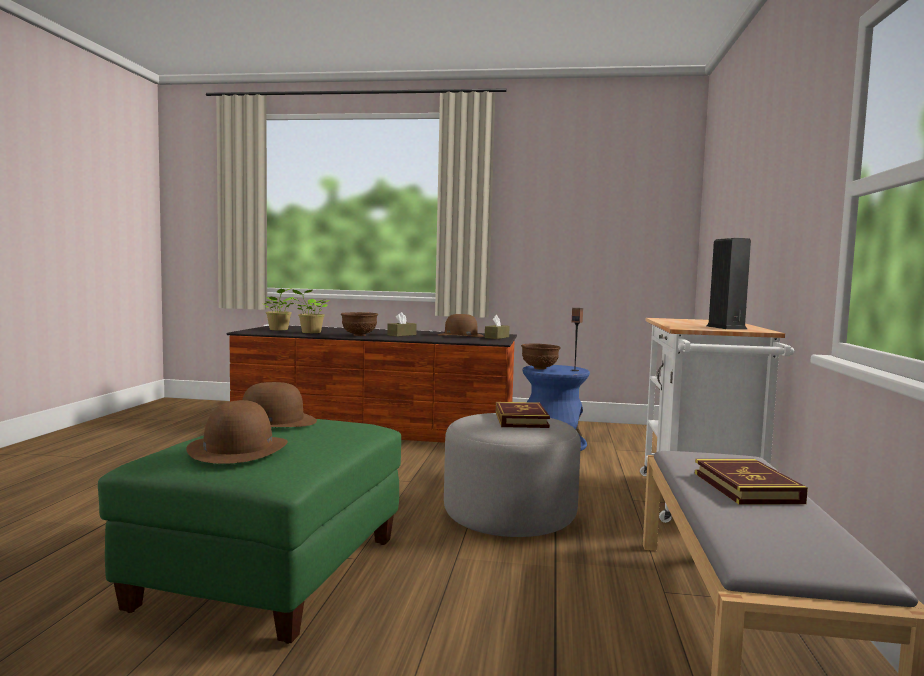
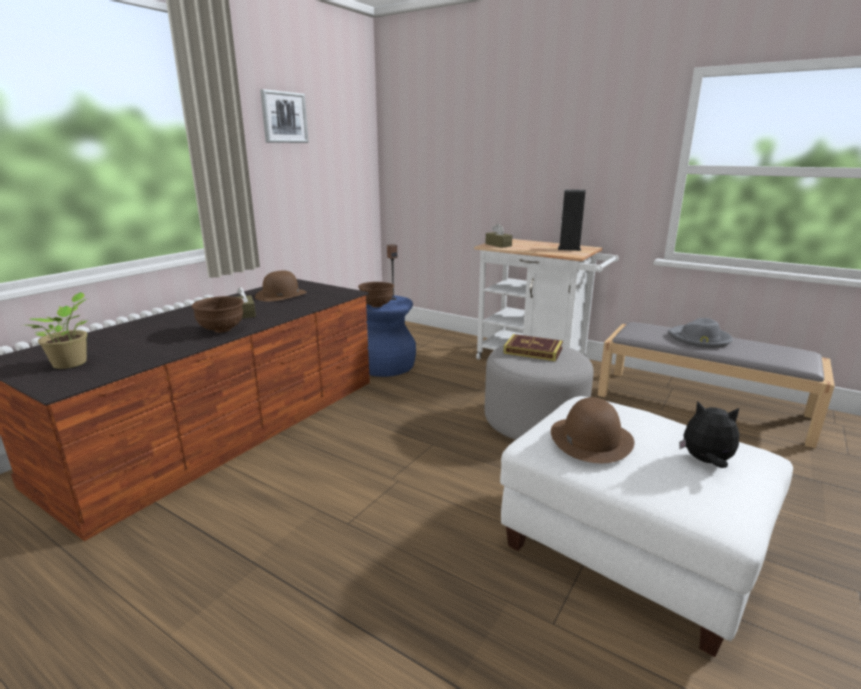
camera: 65 degrees left, 15 degrees up
green ottoman [98,419,401,644] -> white ottoman [500,396,793,657]
brown hat [186,400,288,464] -> plush toy [679,401,739,468]
potted plant [289,290,329,333] -> none
brown tissue box [485,315,510,339] -> brown tissue box moved to [485,223,512,248]
book [695,459,808,505] -> grey hat [668,318,733,348]
none -> picture [260,89,309,143]

